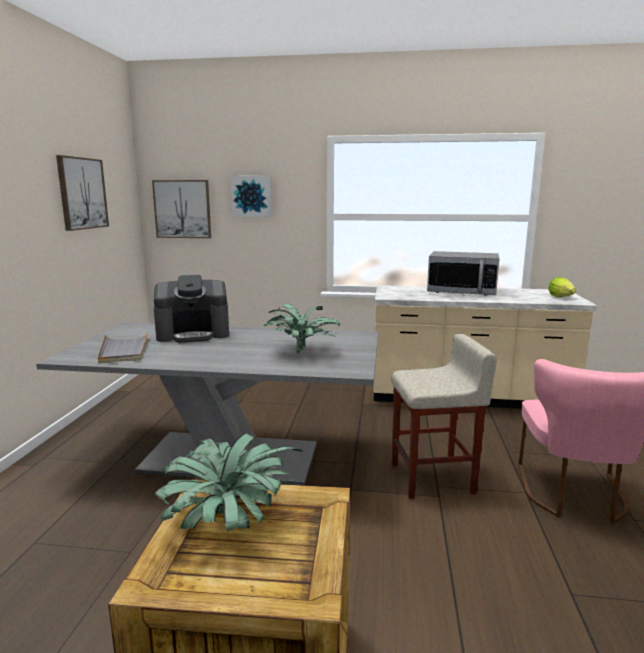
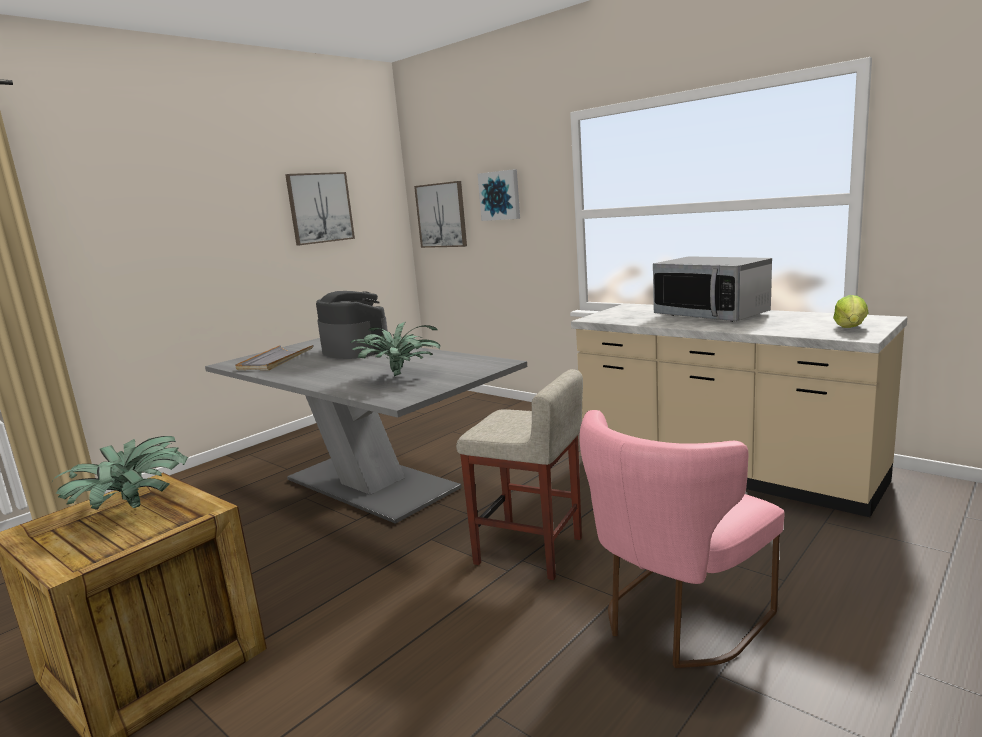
camera: 35 degrees right, 0 degrees up
coffee machine [154,275,229,343] -> coffee machine turned 150 degrees counterclockwise [316,291,388,359]

